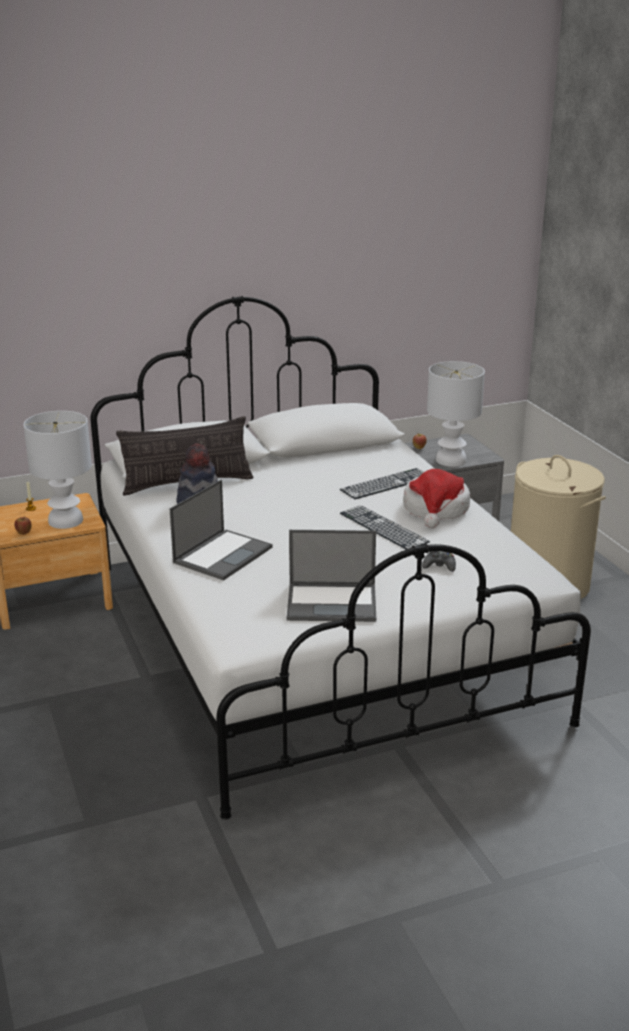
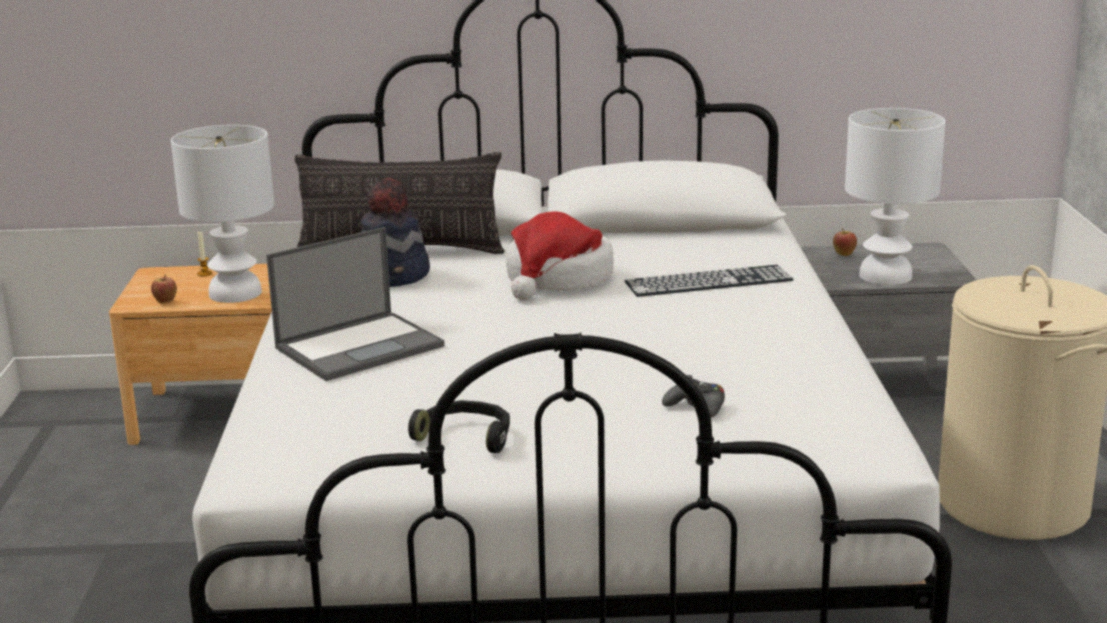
camera: 20 degrees right, 5 degrees down
laptop [287,530,376,622] -> black headphones [408,400,510,453]
keyboard [340,505,430,550] -> none
hat [403,469,470,528] -> hat moved to [506,211,614,300]

